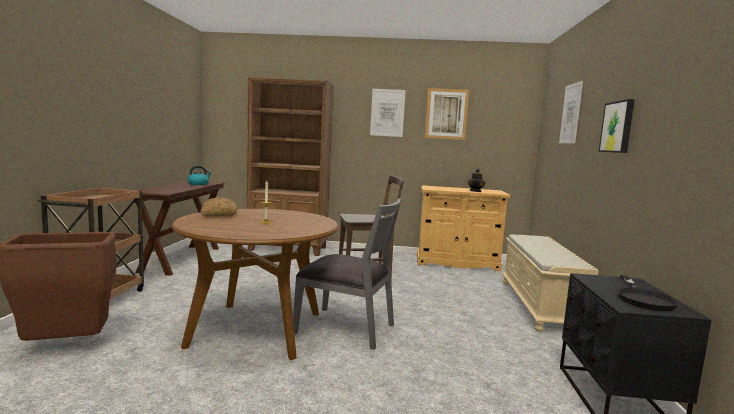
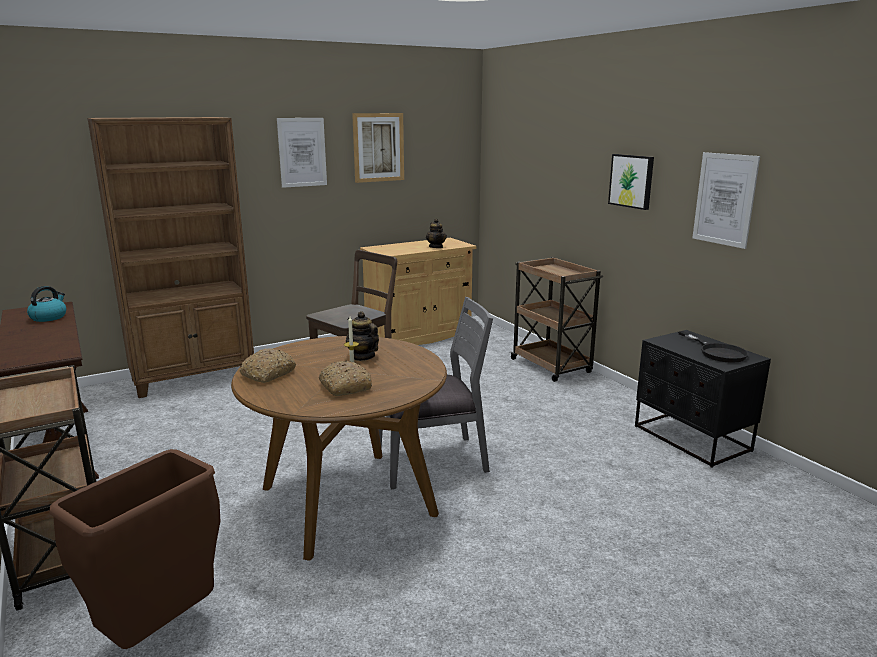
camera: 35 degrees left, 10 degrees up
beige bench [502,234,599,332] -> brown cart [510,257,603,382]
picture [559,81,583,143] -> picture moved to [692,152,760,249]
none -> bread [319,361,372,396]
none -> teapot [346,311,379,361]

